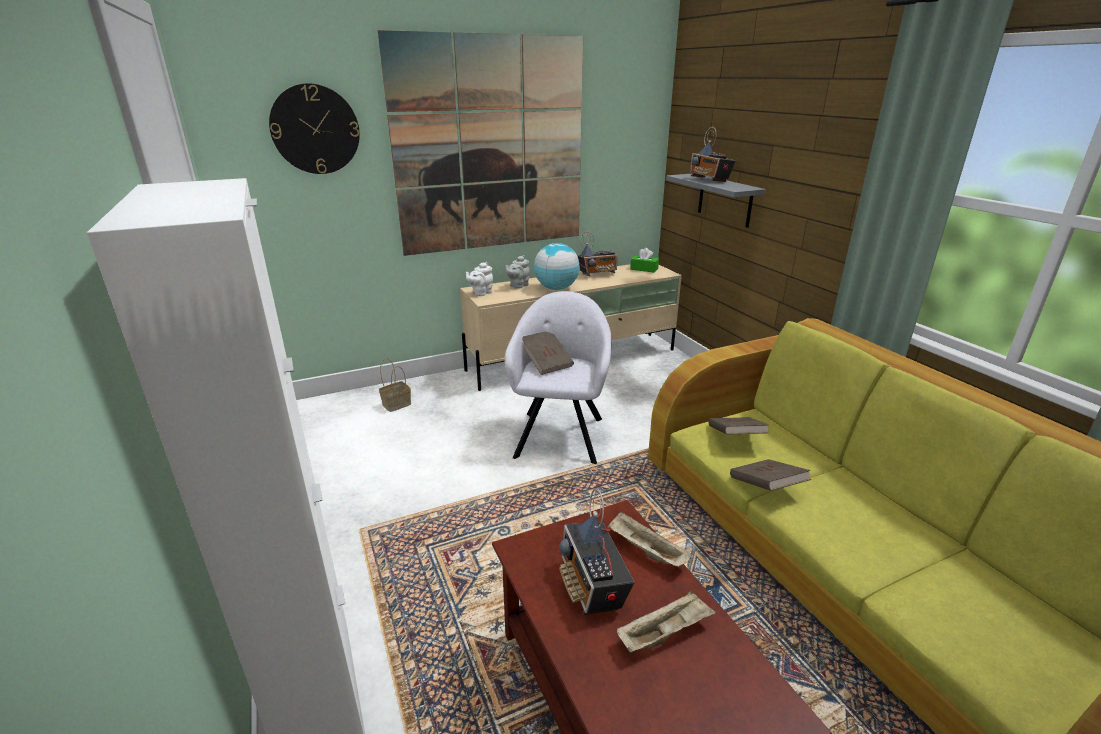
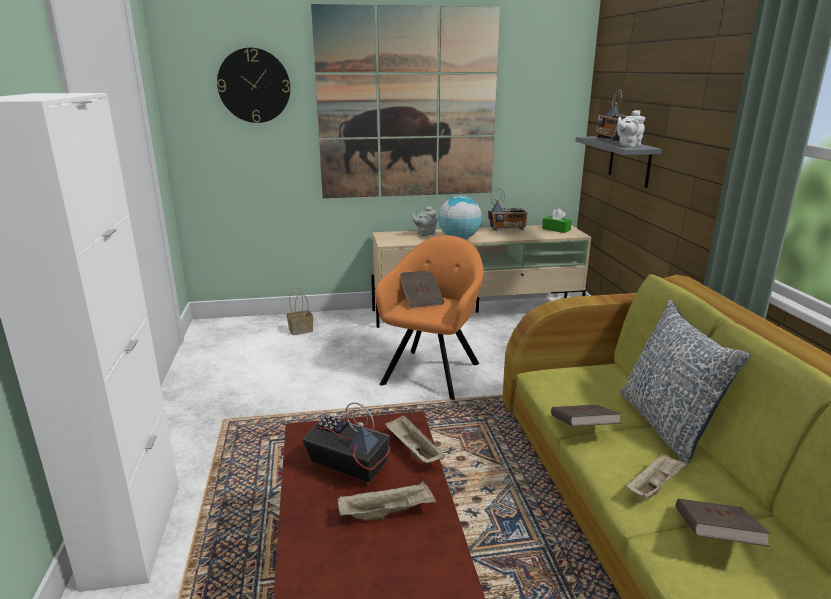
camera: 15 degrees right, 5 degrees down
white teapot [466,262,493,296] -> white teapot moved to [617,110,645,147]
grey armchair [505,291,612,464] -> orange armchair [375,235,484,400]
radio [559,488,635,615] -> radio turned 120 degrees clockwise [302,402,390,485]
brown book [708,417,769,435] -> brown book moved to [676,499,770,547]
none -> pillow [620,300,751,465]
none -> beige tray [626,452,687,498]

